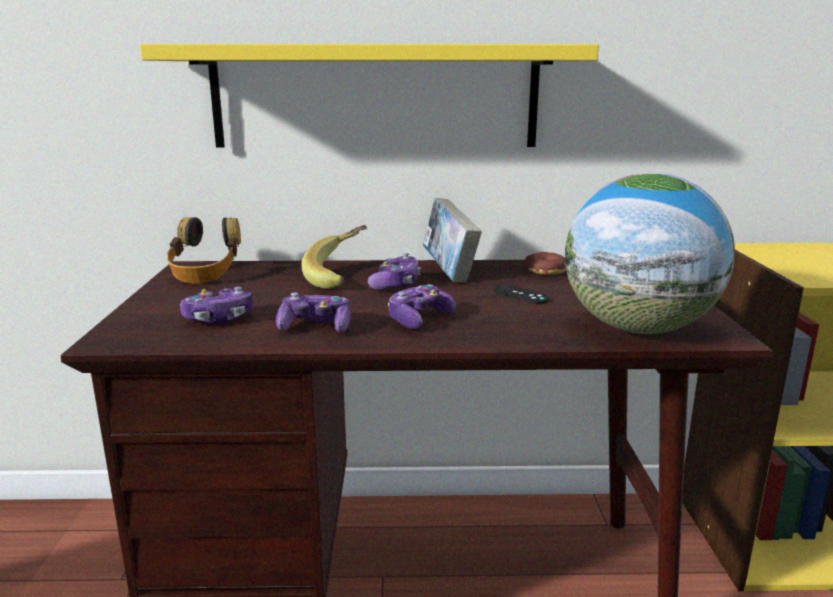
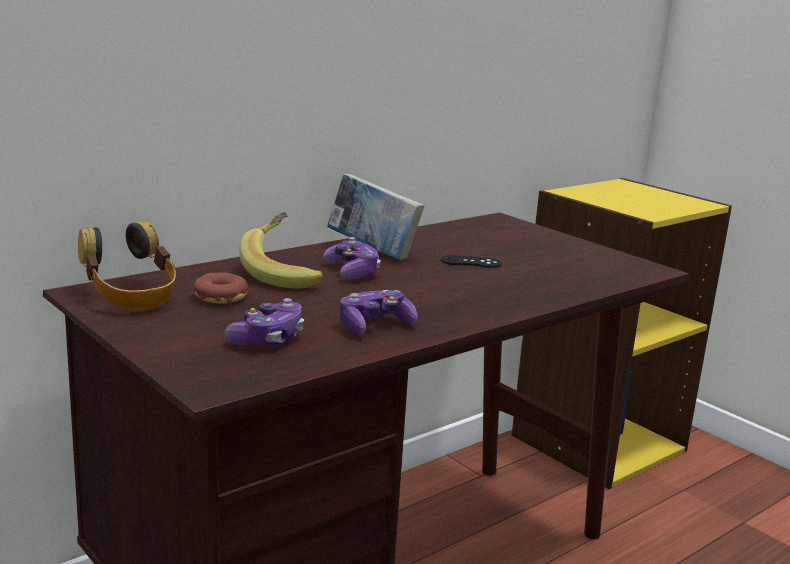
camera: 40 degrees left, 0 degrees up
yellow shelf [140,44,599,148] -> none
game controller [388,284,456,329] -> none
donut [525,252,566,275] -> donut moved to [194,273,248,304]
globe [565,173,735,334] -> none

